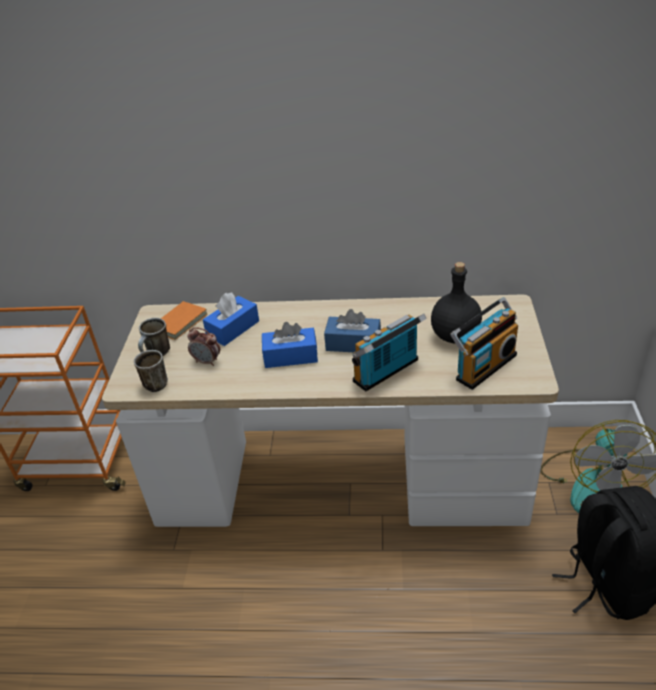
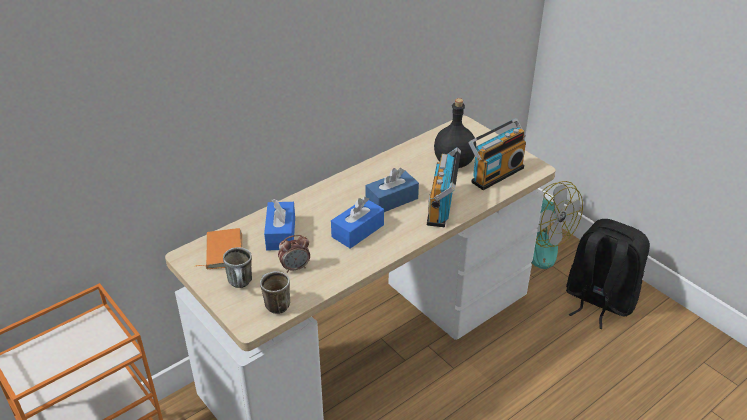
camera: 45 degrees left, 0 degrees up
radio [450,297,518,390] -> radio turned 45 degrees clockwise [469,118,526,190]

